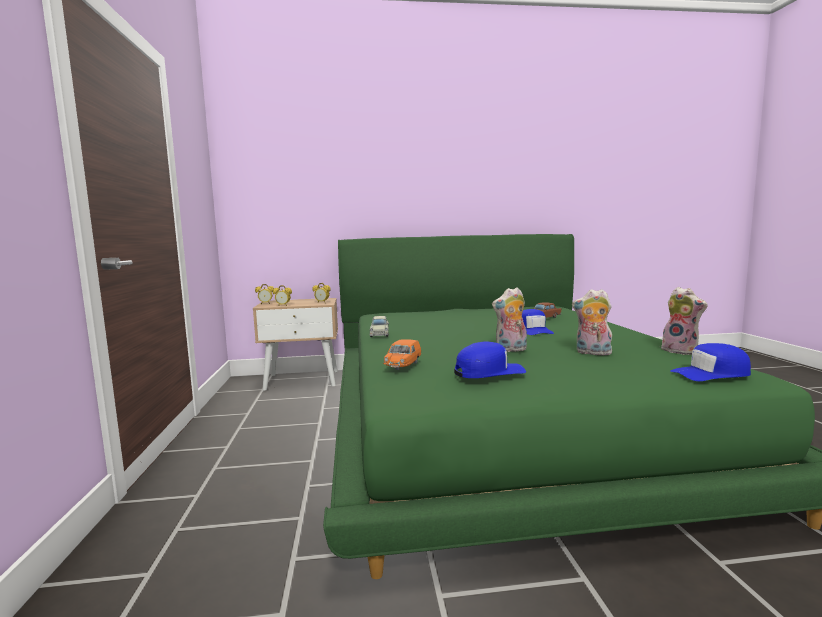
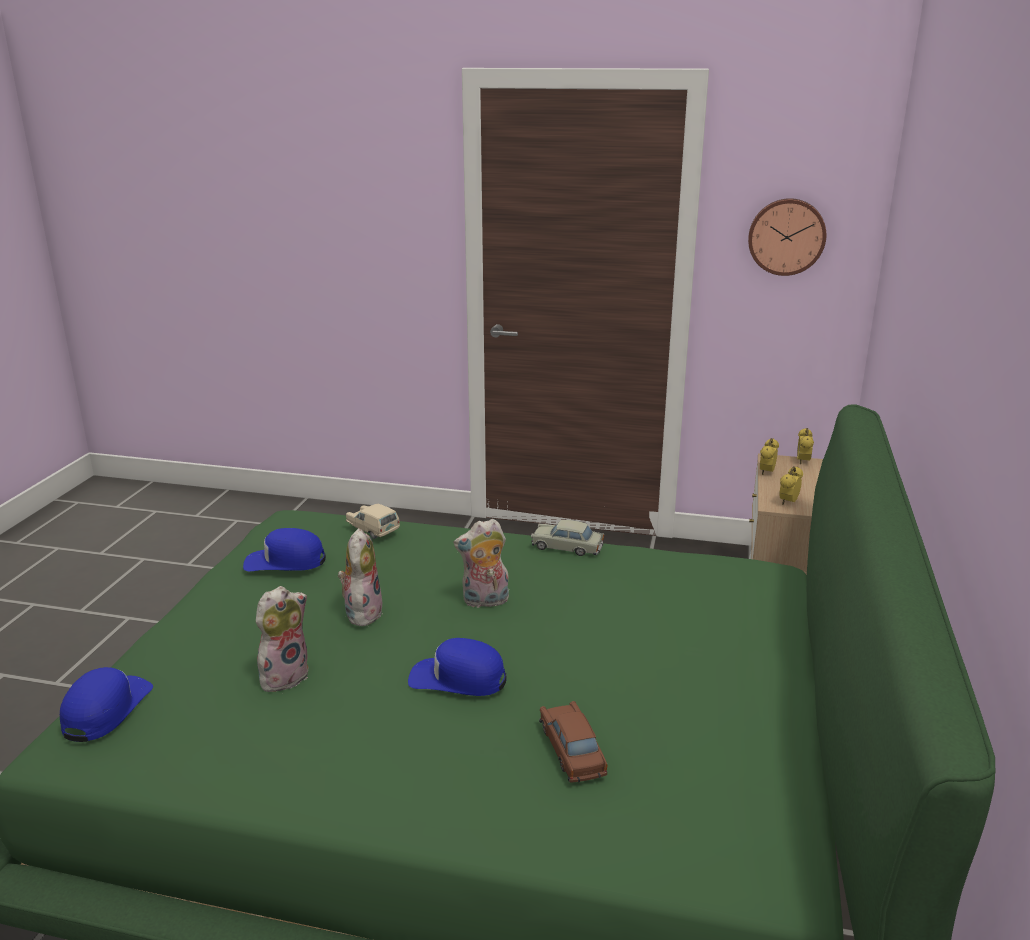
camera: 110 degrees right, 15 degrees up
orange toy car [383,339,421,370] -> beige toy car [346,504,400,539]
blue cap [454,342,526,378] -> blue cap turned 90 degrees clockwise [243,528,326,571]
plush toy [661,287,707,355] -> plush toy moved to [454,519,509,608]
none -> wall clock [748,198,826,276]

